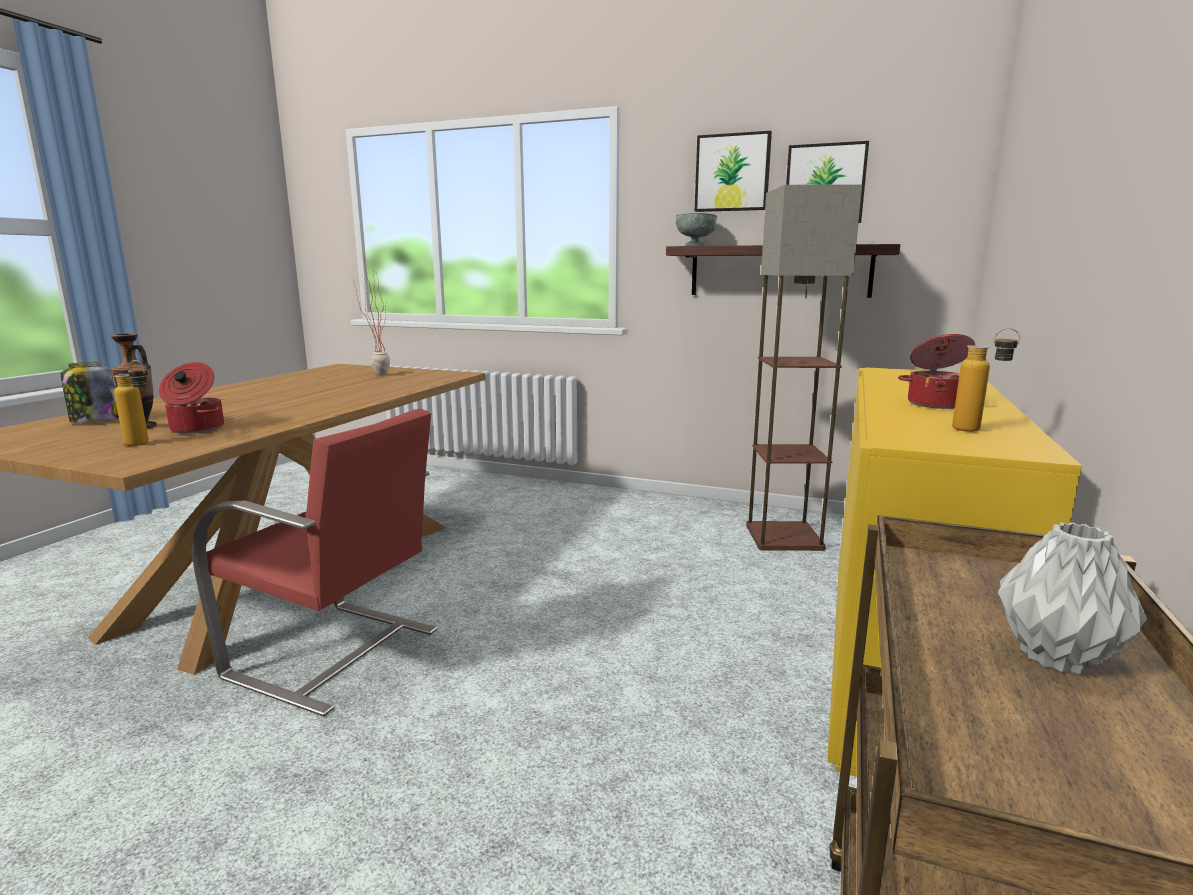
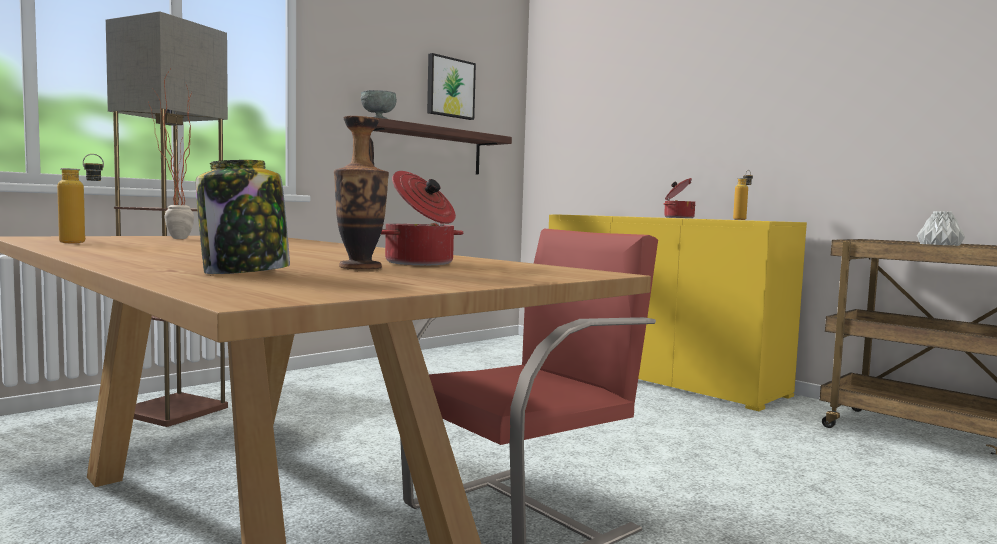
camera: 65 degrees left, 10 degrees down
bottle [114,360,149,446] -> bottle moved to [57,154,104,243]
picture [695,131,772,212] -> none
floor lamp [746,185,862,551] -> floor lamp moved to [106,11,228,427]

